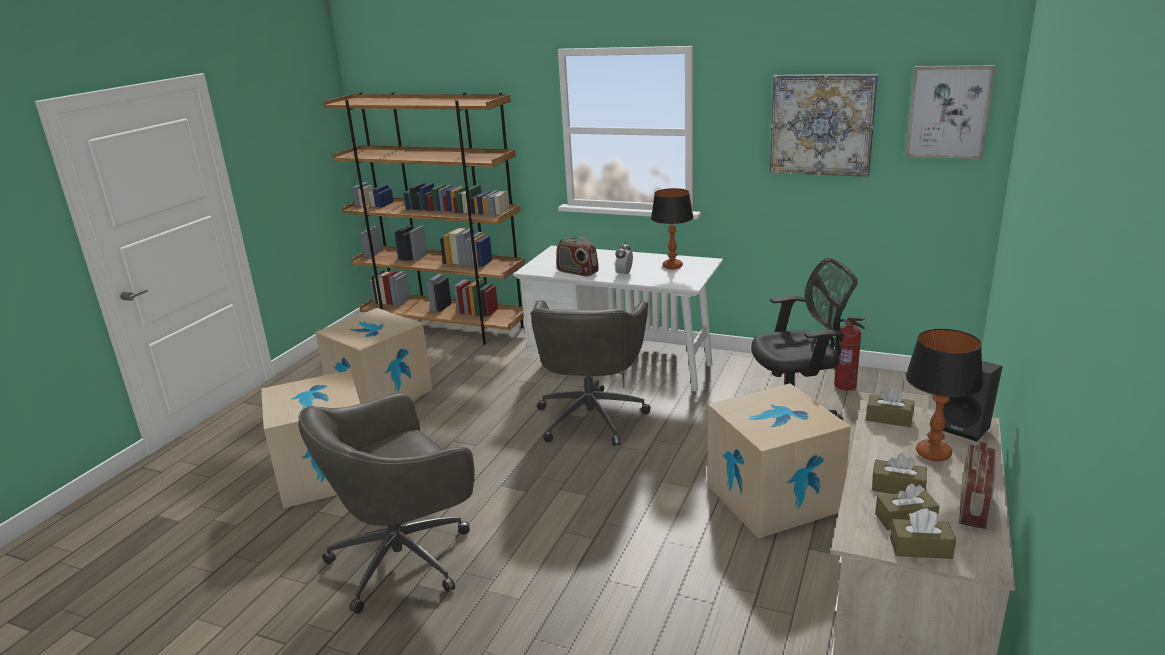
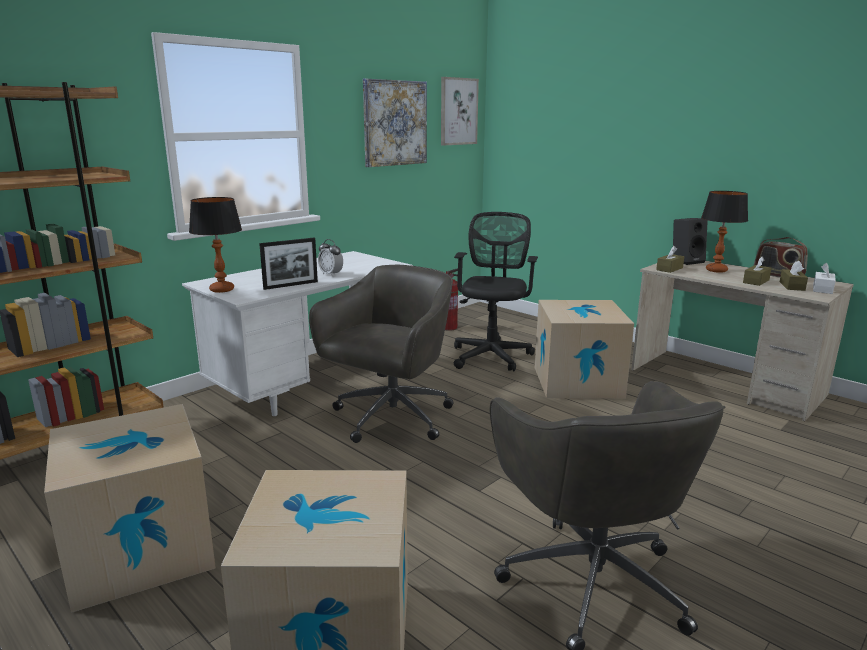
camera: 70 degrees left, 5 degrees down
grey office chair [530,300,651,446] -> grey office chair turned 90 degrees counterclockwise [309,265,454,443]
radio [556,237,599,277] -> picture frame [259,238,318,290]
table lamp [651,188,694,269] -> table lamp moved to [189,197,242,293]
brown tissue box [890,509,956,559] -> white tissue box [813,263,836,294]

